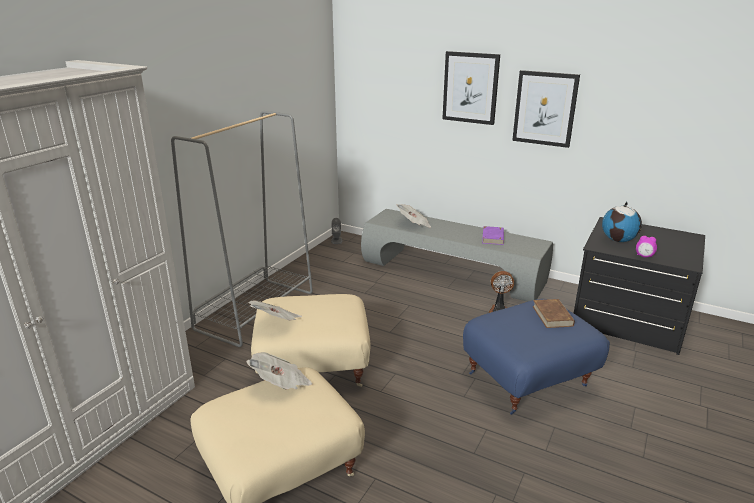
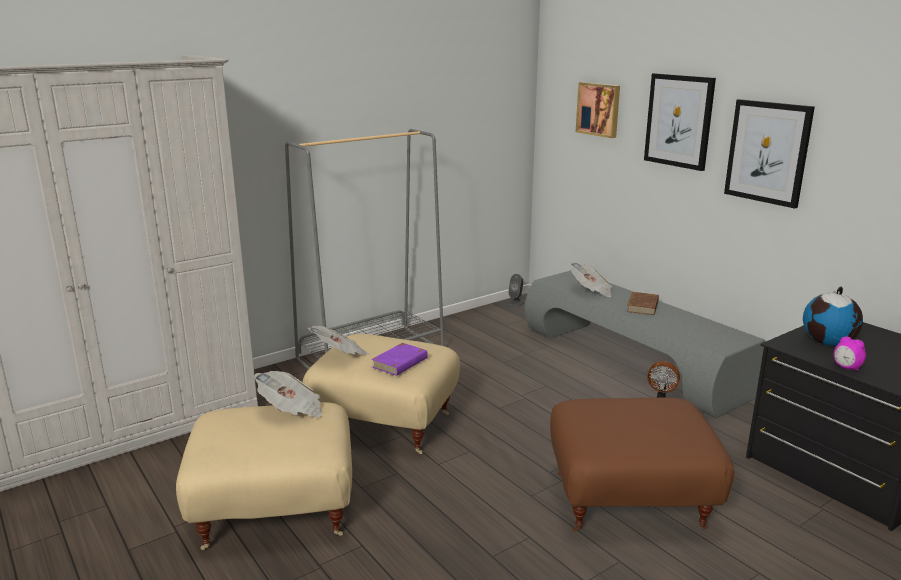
camera: 25 degrees right, 5 degrees down
blue ottoman [463,299,610,415] -> brown ottoman [550,397,735,531]
purple book [482,226,504,245] -> purple book moved to [371,343,428,376]
brown book [532,299,575,328] -> brown book moved to [627,292,659,315]
none -> picture [576,82,620,138]

